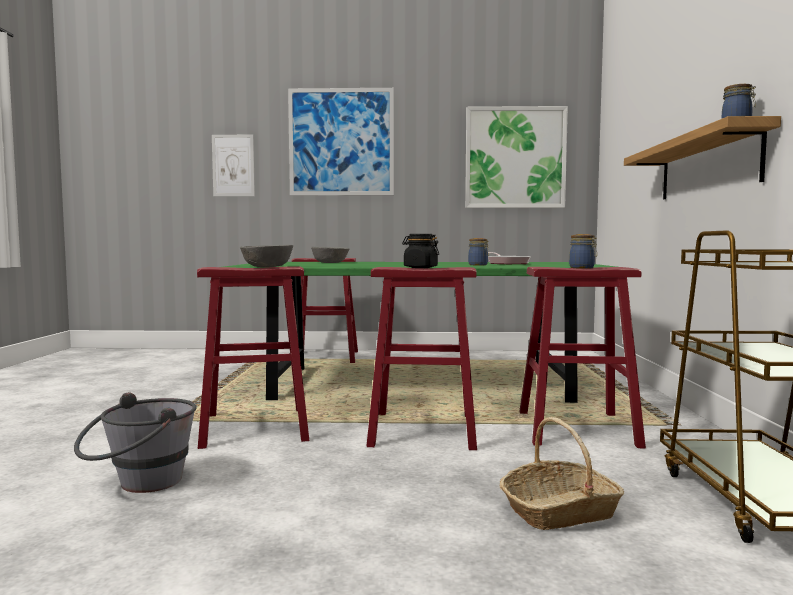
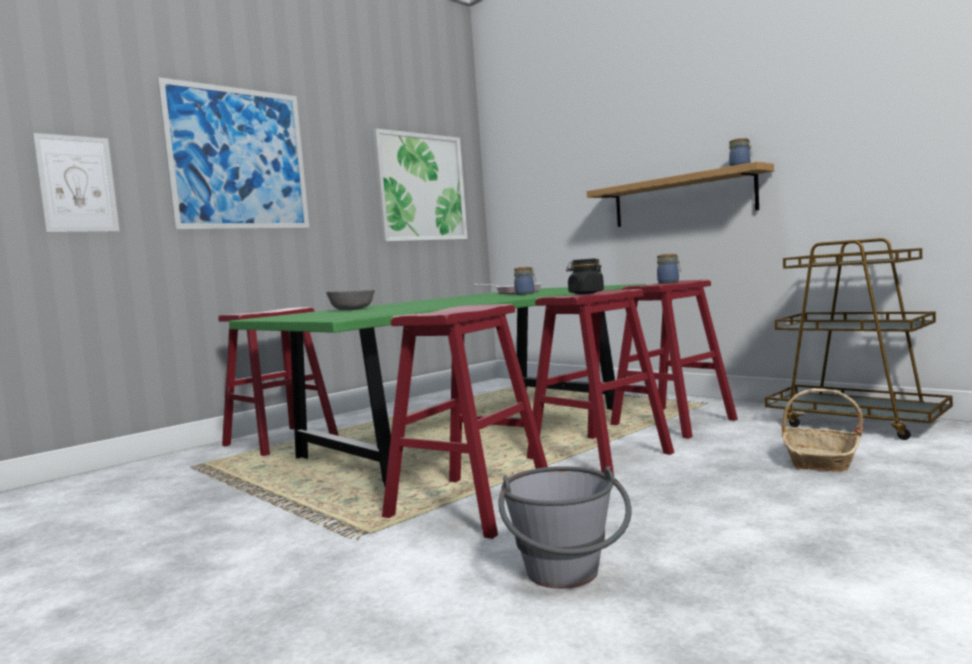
camera: 45 degrees left, 0 degrees up
grey bowl [240,245,293,267] -> none

